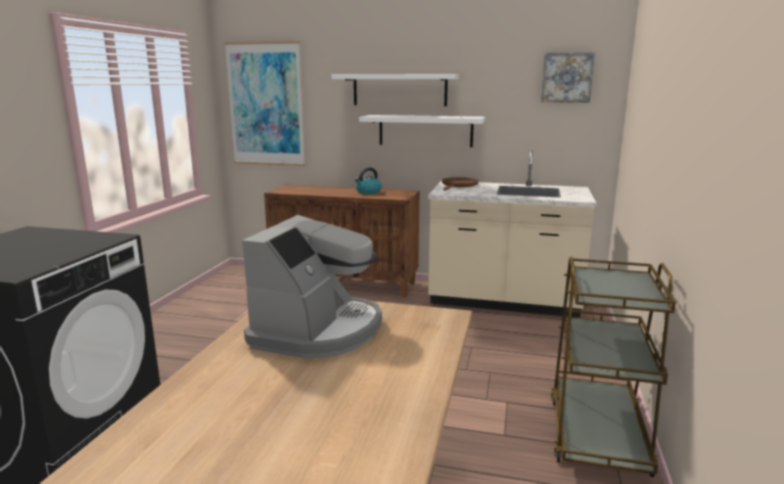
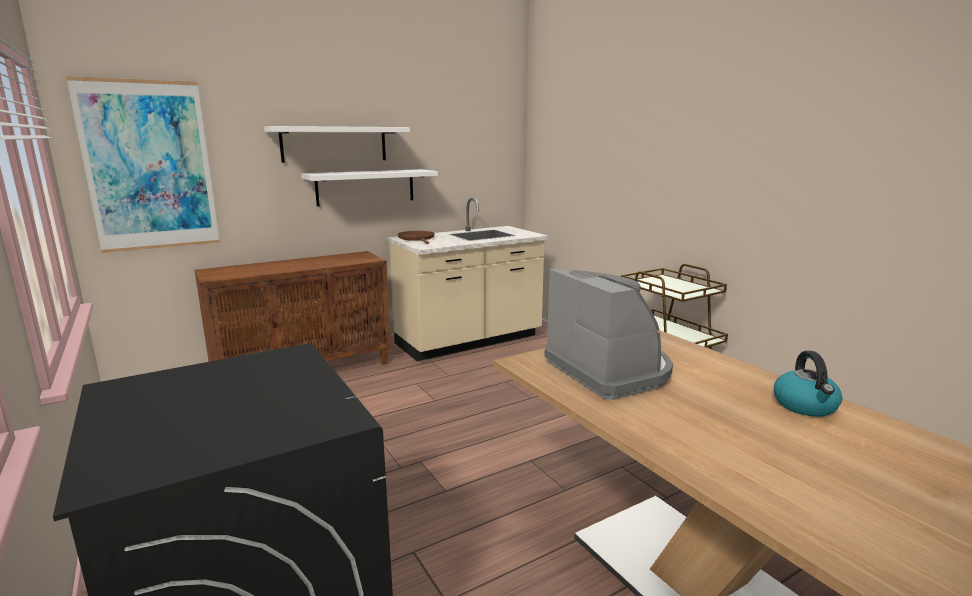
camera: 45 degrees left, 0 degrees up
kettle [355,167,382,194] -> kettle moved to [774,351,842,417]
picture [541,53,595,103] -> none

